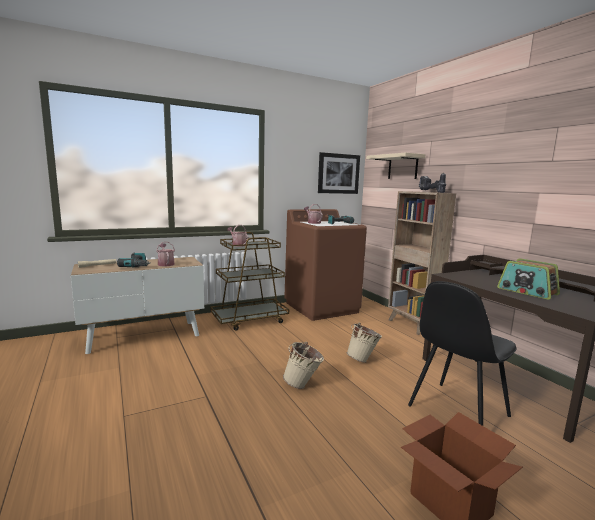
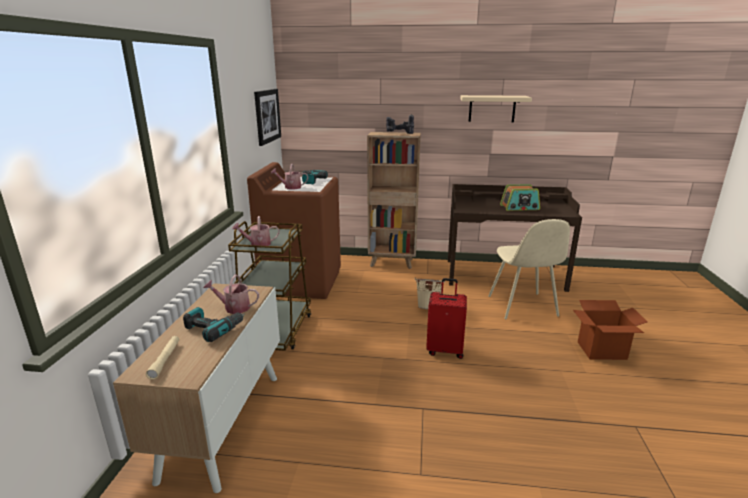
camera: 55 degrees left, 10 degrees up
beige bucket [283,342,324,389] -> red suitcase [426,278,467,359]
beige shelf [366,152,426,179] -> beige shelf moved to [460,95,532,122]
black chair [408,281,516,426] -> beige chair [488,219,570,319]

